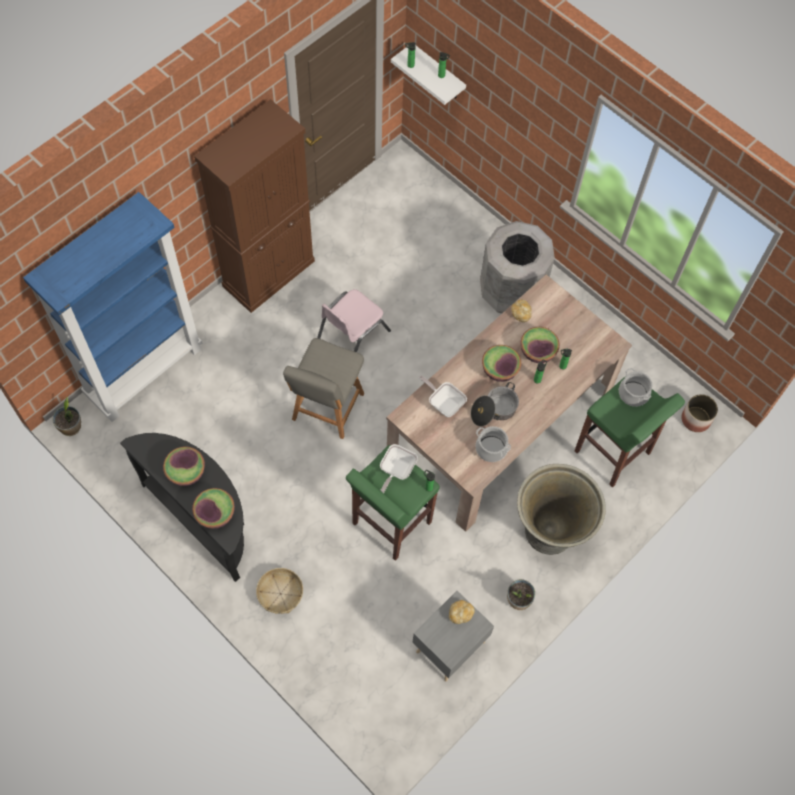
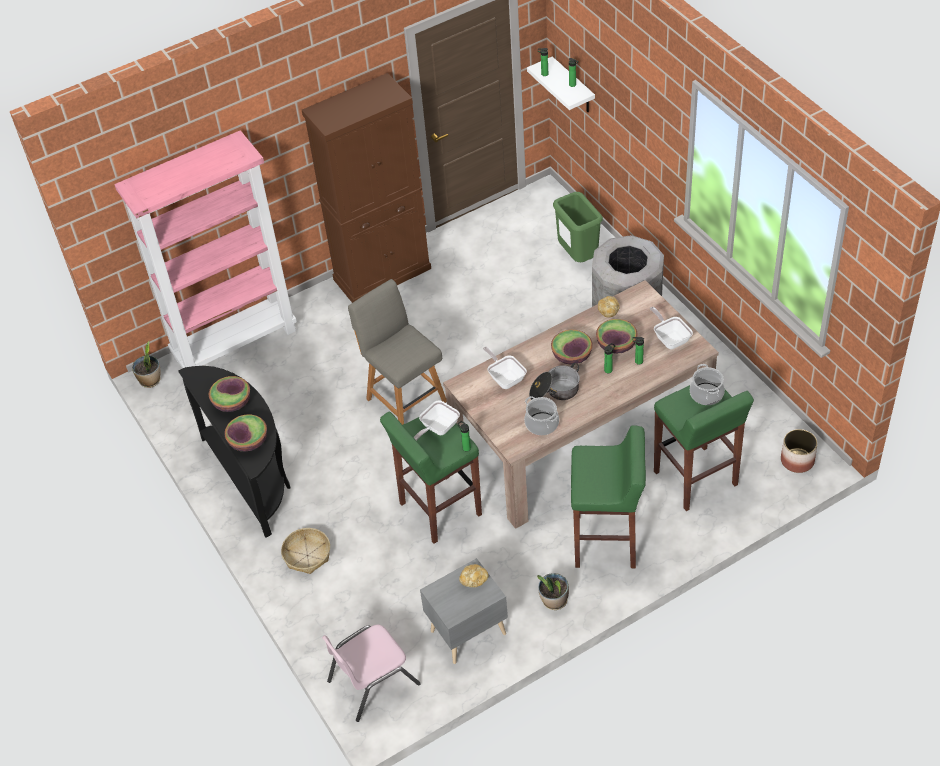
camera: 20 degrees right, 15 degrees down
blue bookcase [23,192,202,422] -> pink bookcase [114,130,297,369]
grey chair [283,338,364,439] -> grey chair turned 105 degrees clockwise [348,279,447,425]
pink chair [317,289,391,352] -> pink chair moved to [322,624,421,722]
grey planter [517,464,606,555] -> green stool [571,426,646,568]
none -> green trash can [553,192,603,262]
none -> frying pan [650,307,693,349]

